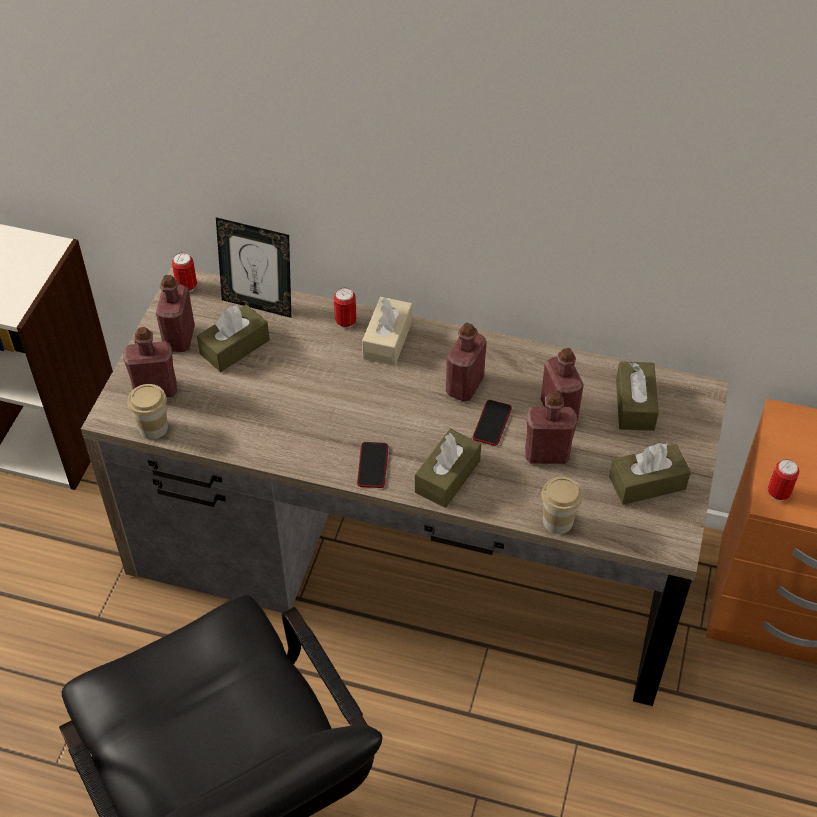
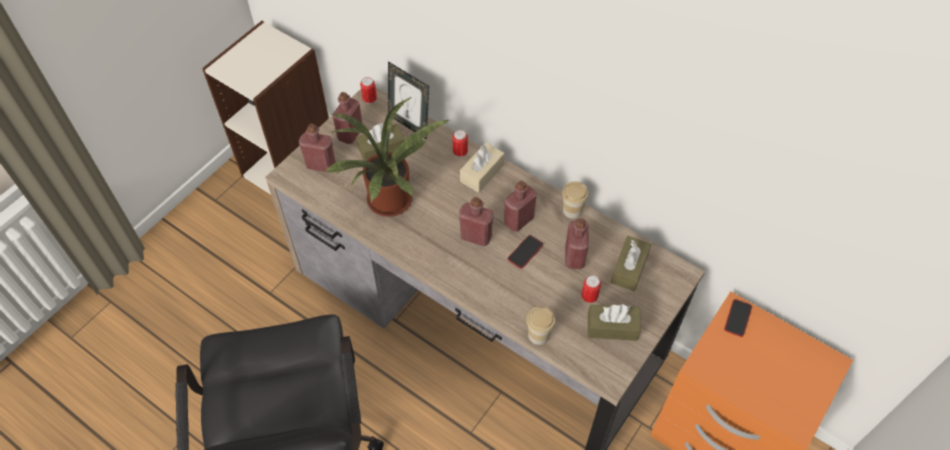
camera: 20 degrees right, 5 degrees up
cup [128,384,168,439] -> cup moved to [562,181,589,219]
phone [357,442,388,488] -> phone moved to [724,299,752,337]
brown tissue box [415,429,481,508] -> none
red bottle [525,392,577,464] -> red bottle moved to [459,197,494,247]
can [768,459,799,501] -> can moved to [581,275,601,303]
none -> potted plant [324,97,449,217]

